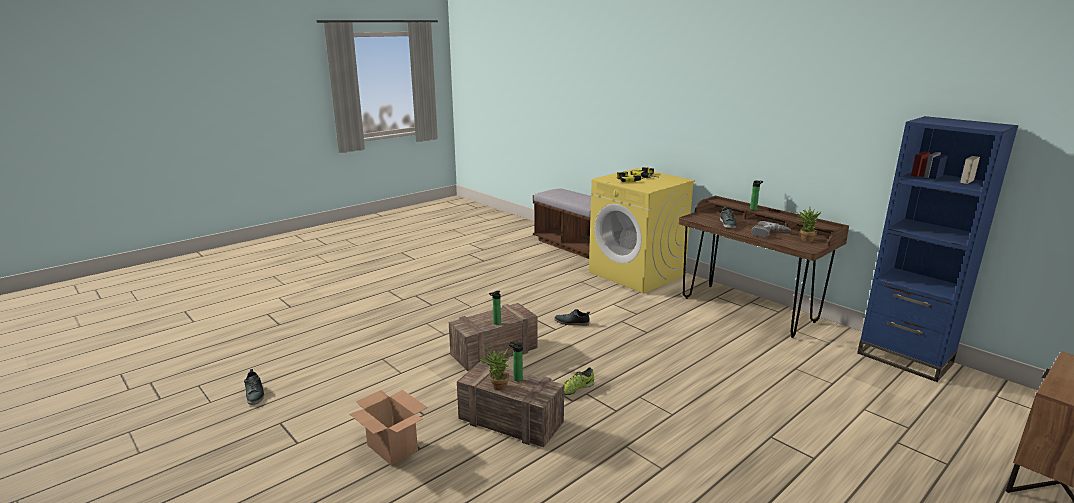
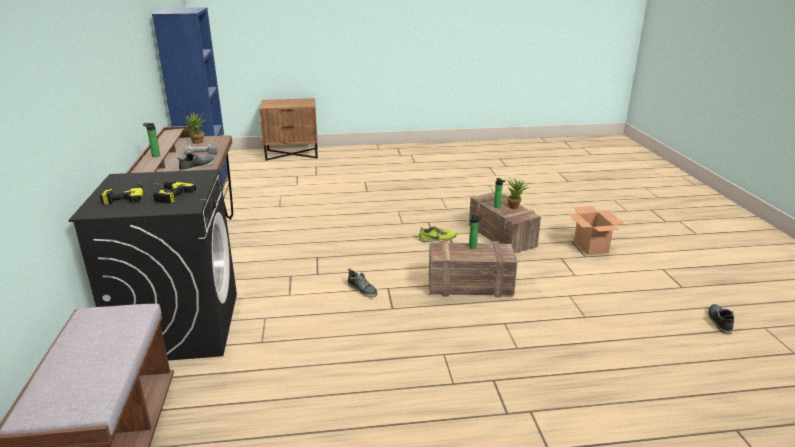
camera: 145 degrees left, 5 degrees up
yellow washing machine [589,168,695,293] -> black washing machine [68,169,237,361]

